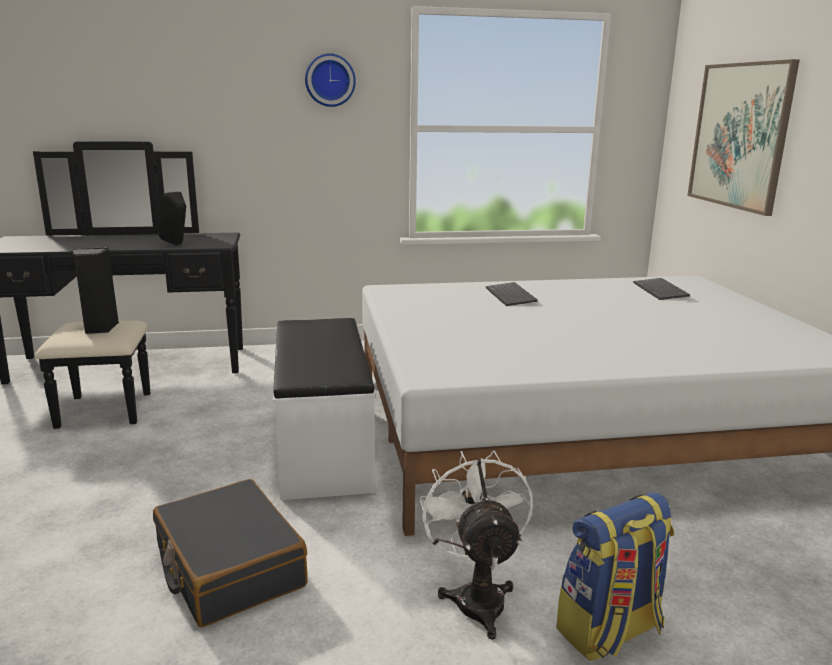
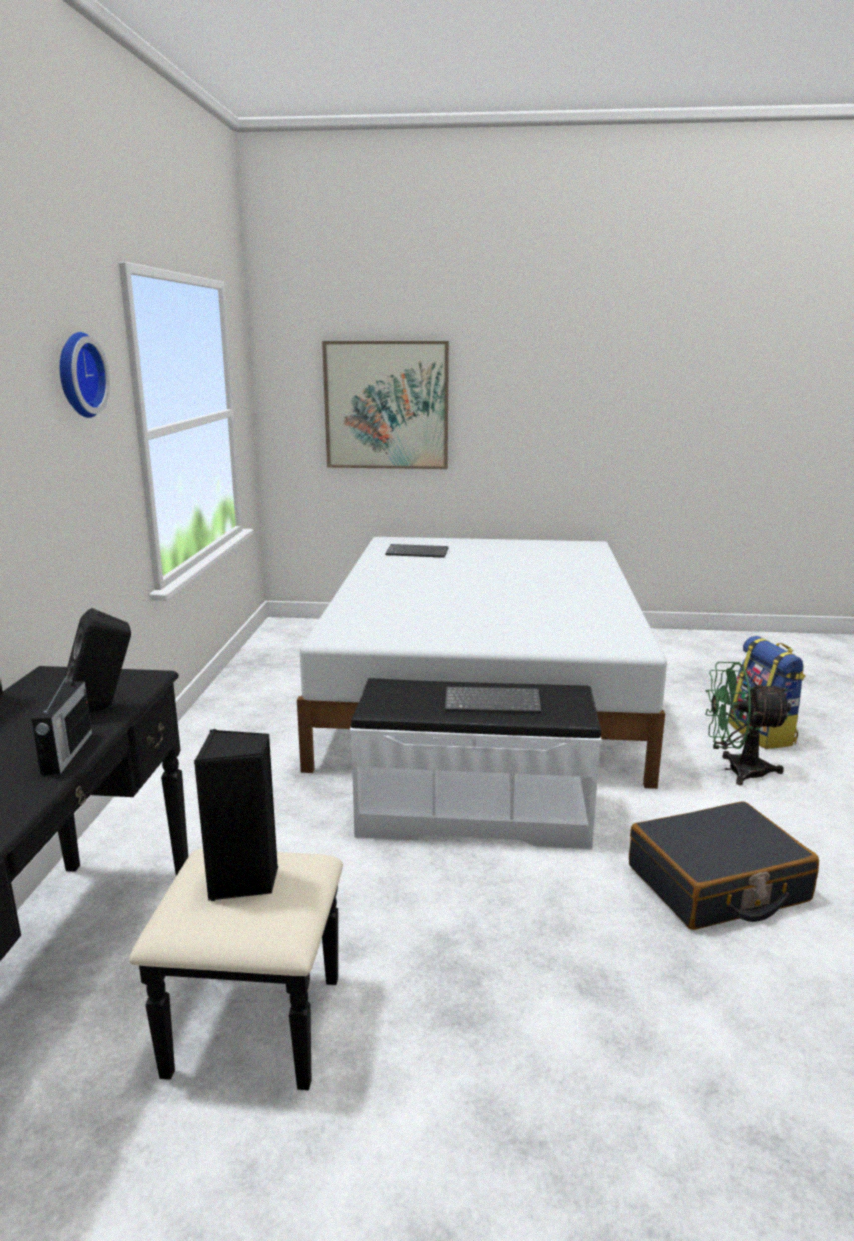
camera: 75 degrees left, 0 degrees up
white fan [419,451,533,640] -> green fan [705,662,791,785]
keyboard [486,282,538,306] -> keyboard moved to [445,687,541,714]
none -> radio [31,670,92,775]

